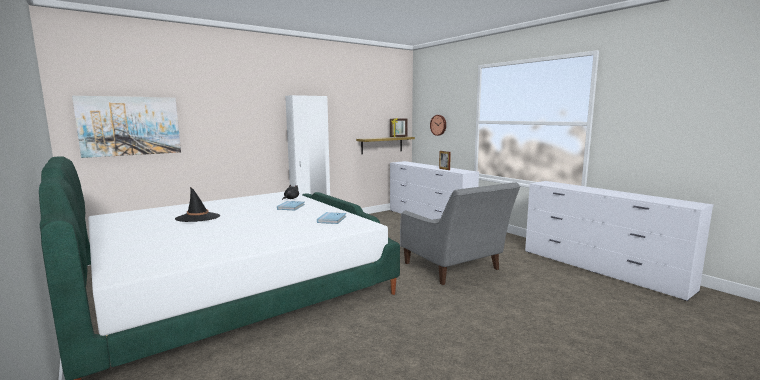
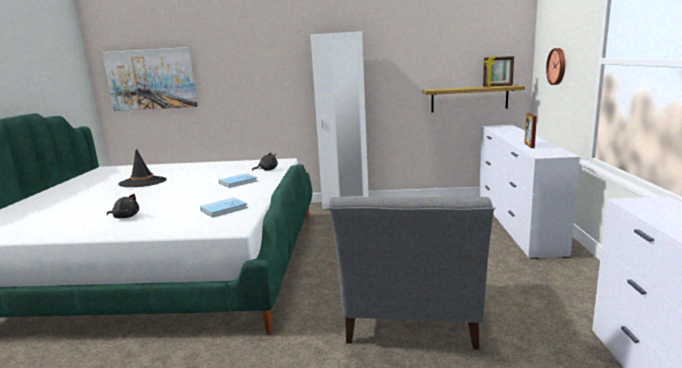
camera: 40 degrees right, 5 degrees up
none -> black plush toy [107,194,139,218]

